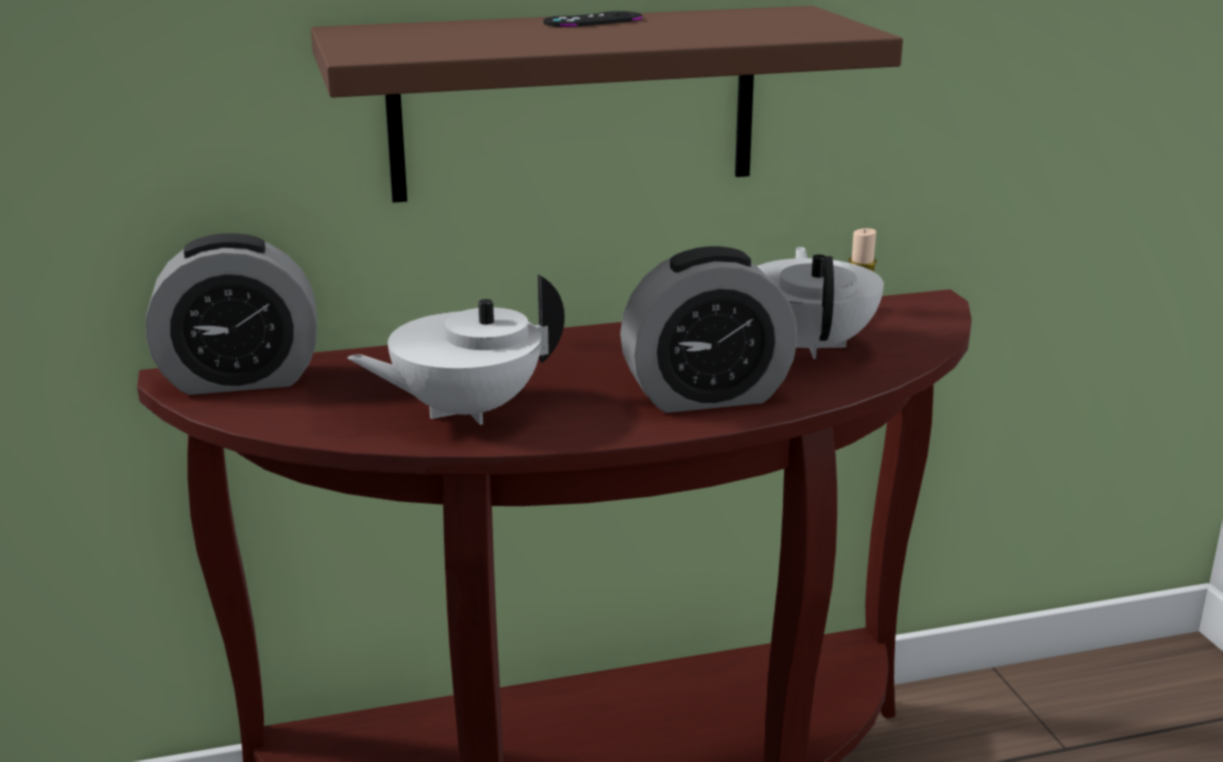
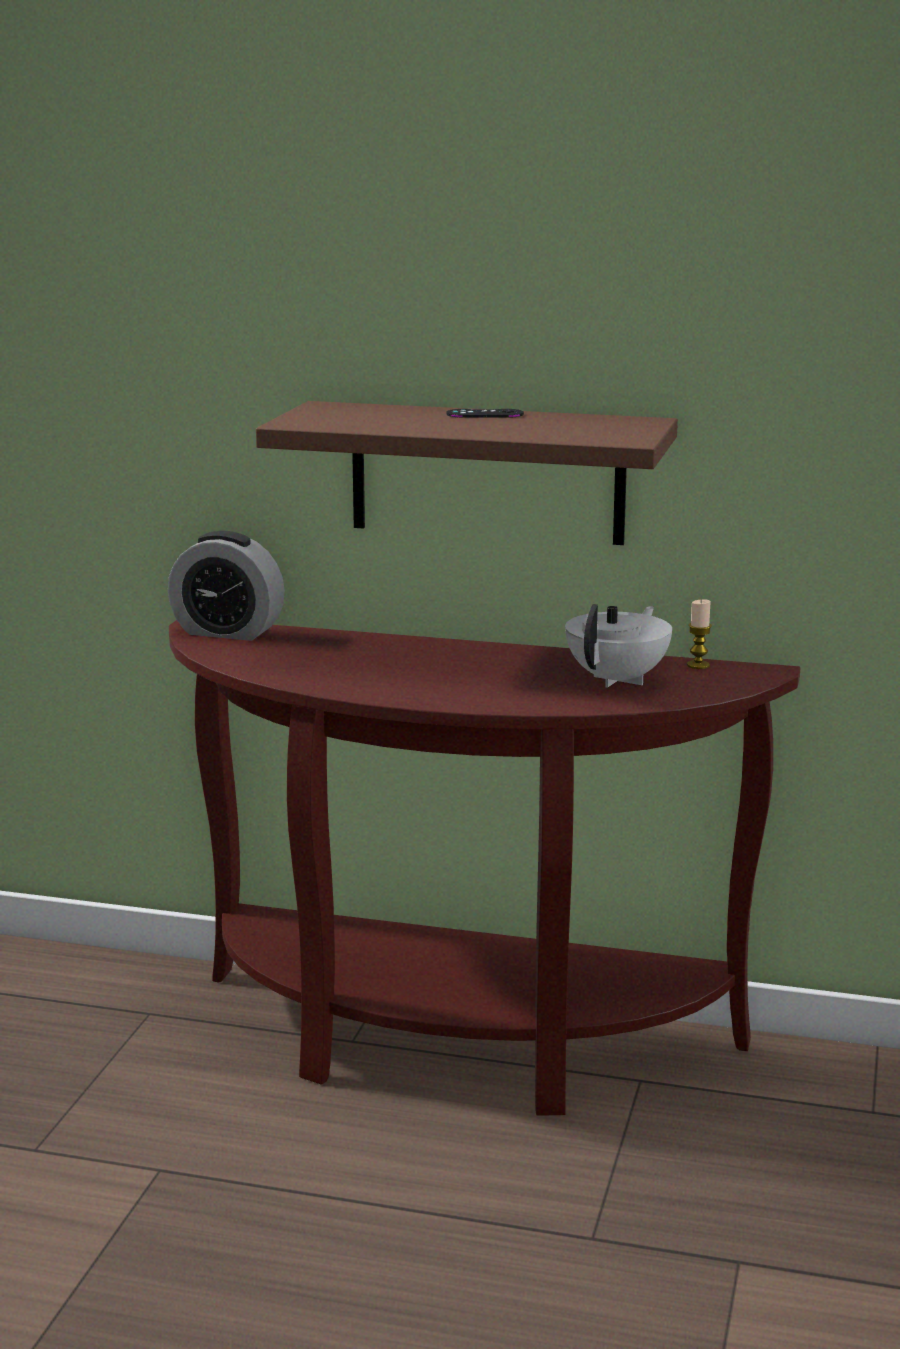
camera: 30 degrees right, 5 degrees down
white teapot [347,274,565,425] -> none
alarm clock [620,246,797,413] -> none

